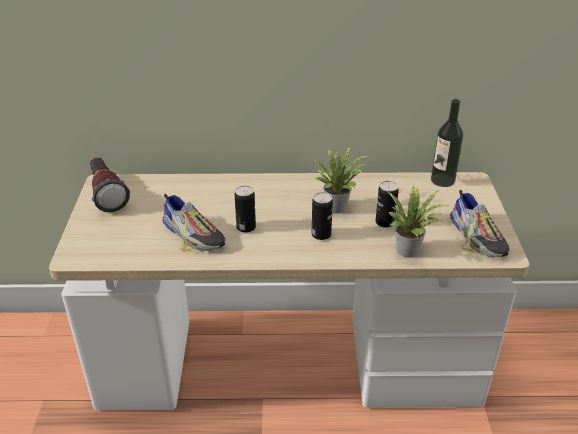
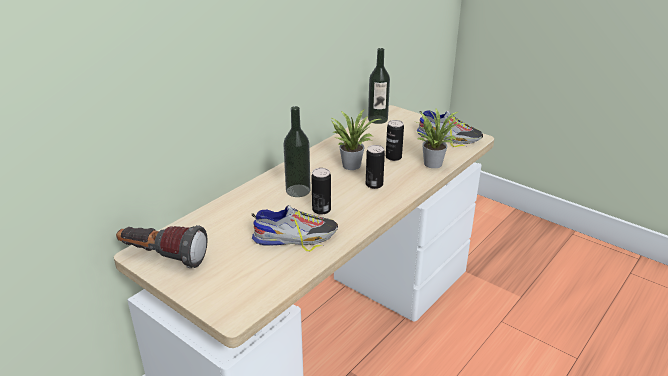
camera: 50 degrees left, 5 degrees down
none -> bottle [283,106,311,197]

